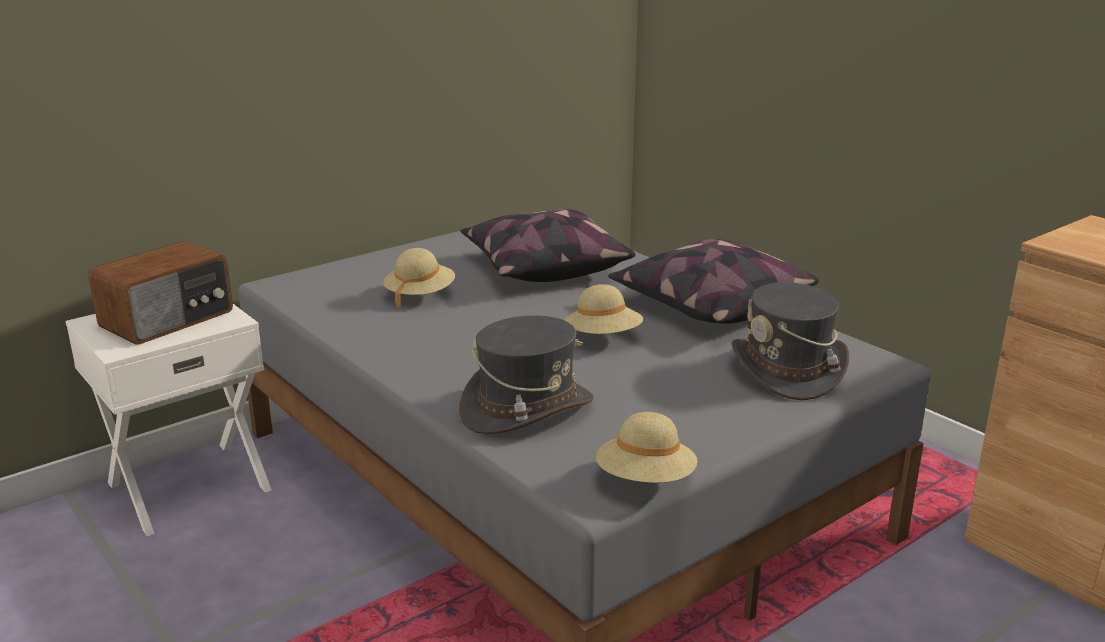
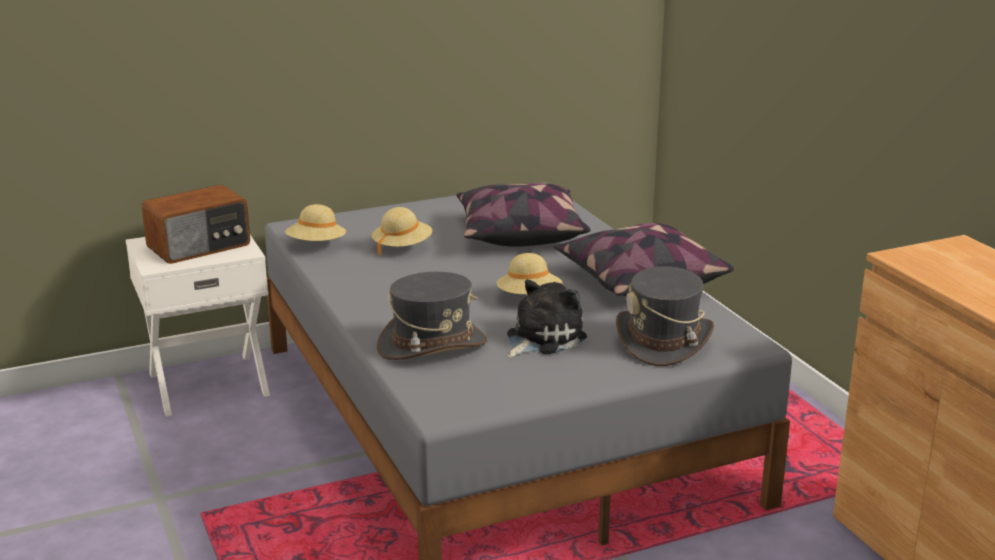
camera: 15 degrees right, 0 degrees up
beige hat [596,412,697,483] -> beige hat moved to [285,204,346,241]
none -> plush toy [507,280,587,358]

